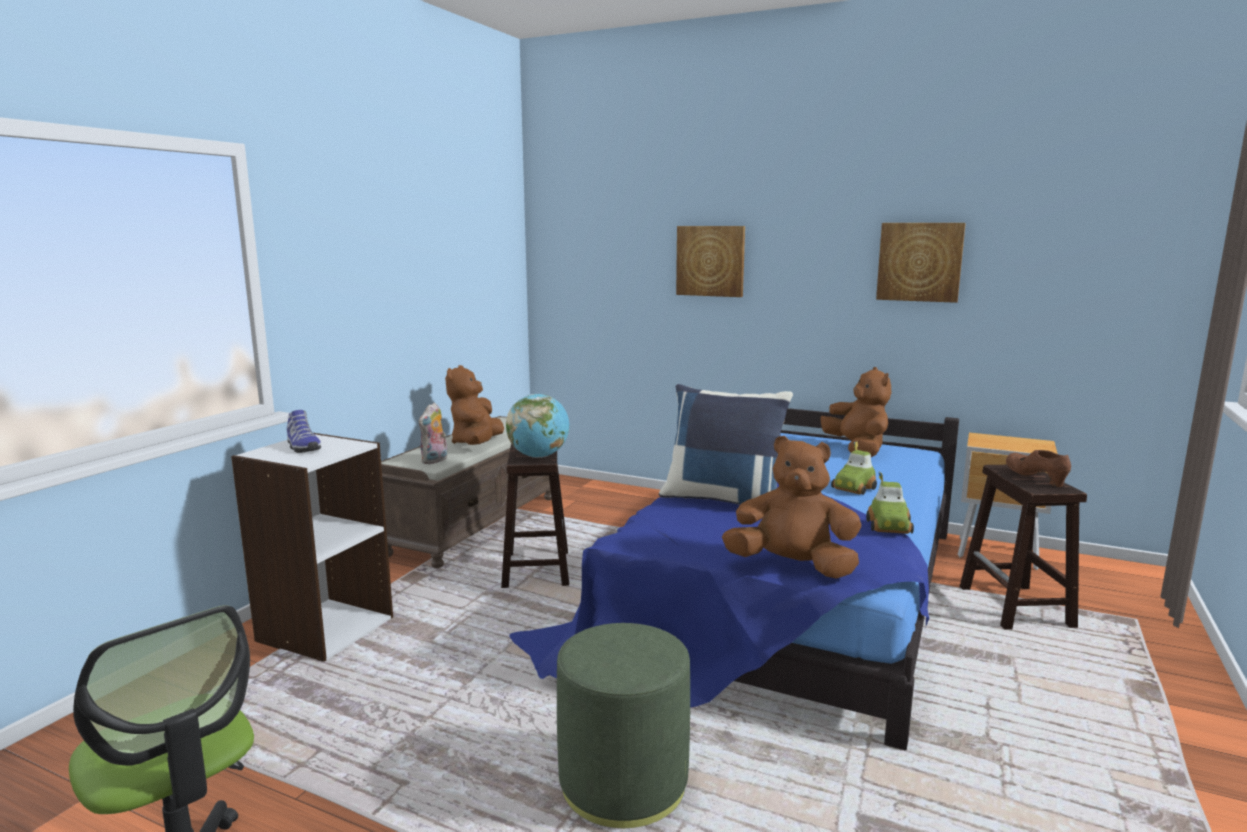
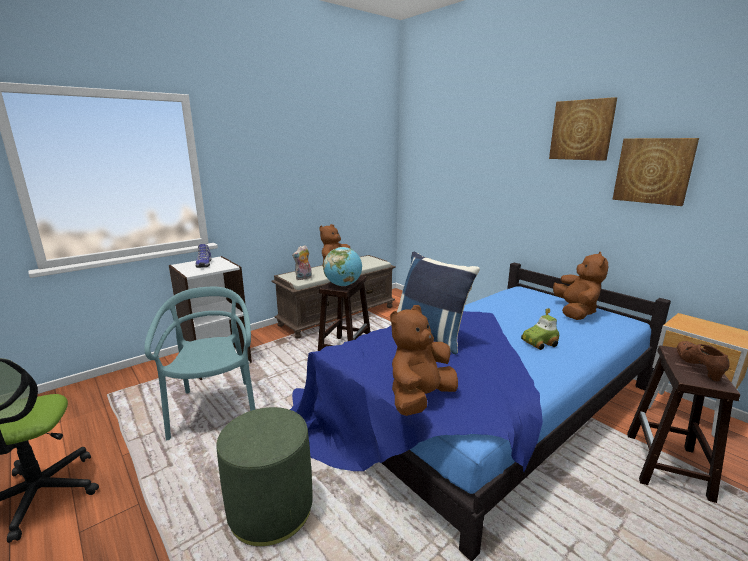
camera: 25 degrees right, 5 degrees up
picture [676,226,745,297] -> picture moved to [549,97,617,161]
brown plush toy [722,436,861,579] -> brown plush toy turned 90 degrees counterclockwise [390,305,458,416]
toy car [866,472,914,534] -> none
none -> turquoise chair [144,287,255,440]

